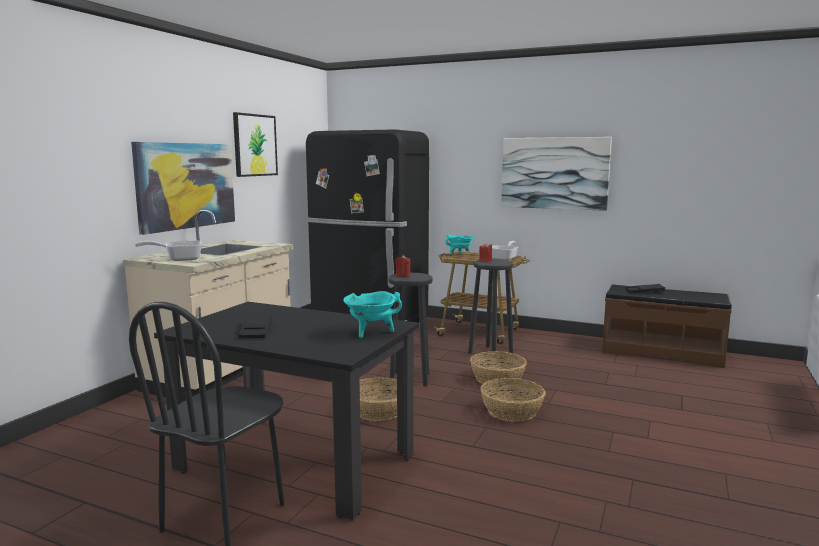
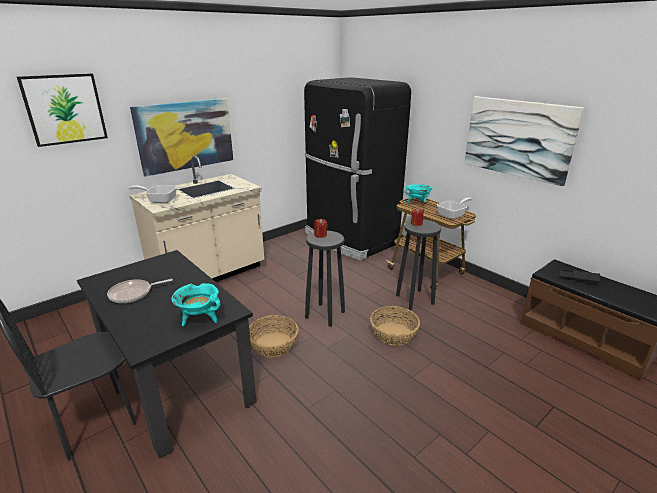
camera: 25 degrees right, 15 degrees up
picture [233,112,278,177] -> picture moved to [17,73,108,147]
black tray [239,314,272,338] -> frying pan [107,279,173,303]
basket [480,378,546,422] -> none

